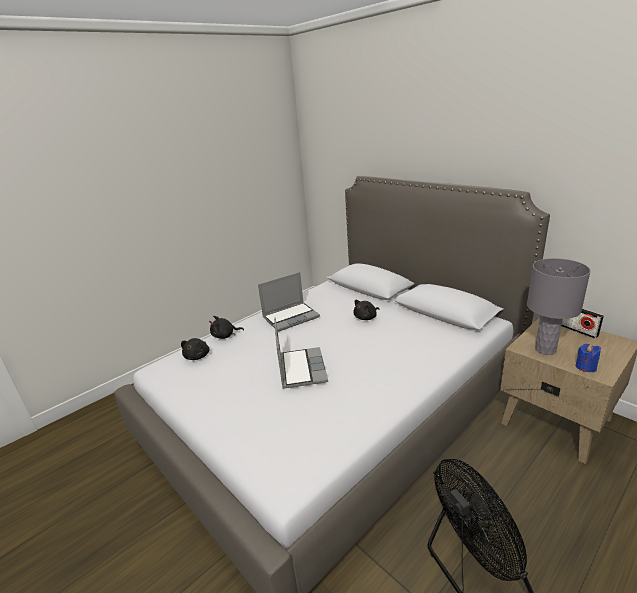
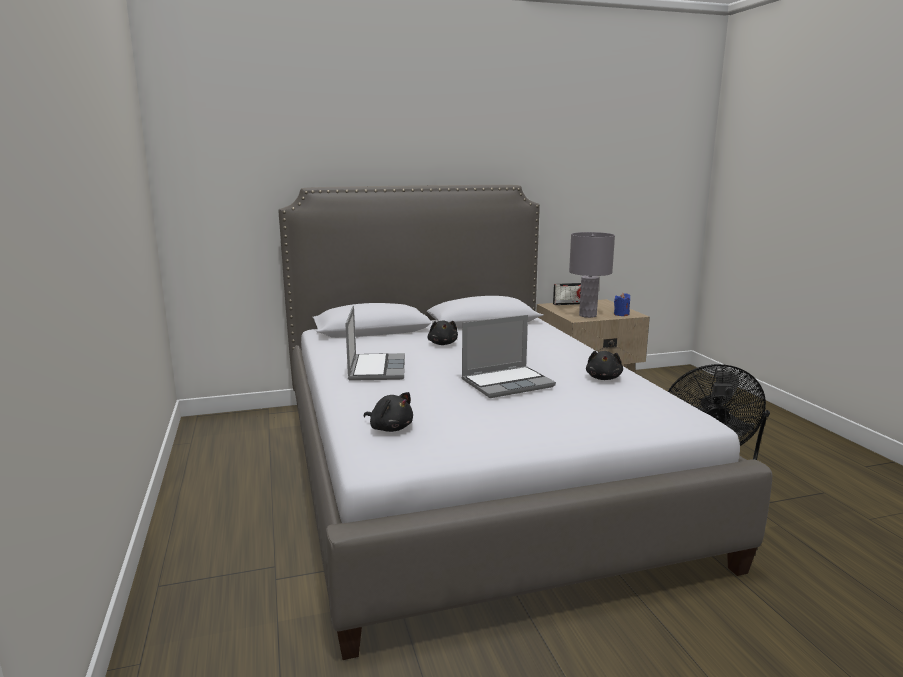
camera: 65 degrees left, 10 degrees down
black plush toy [209,316,244,339] -> black plush toy moved to [586,351,623,380]
laptop [274,317,328,389] -> laptop turned 135 degrees clockwise [461,315,556,398]

